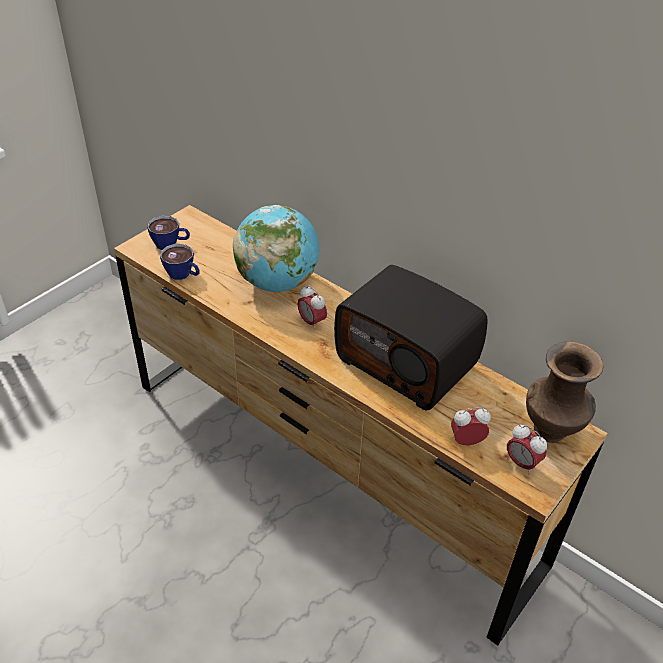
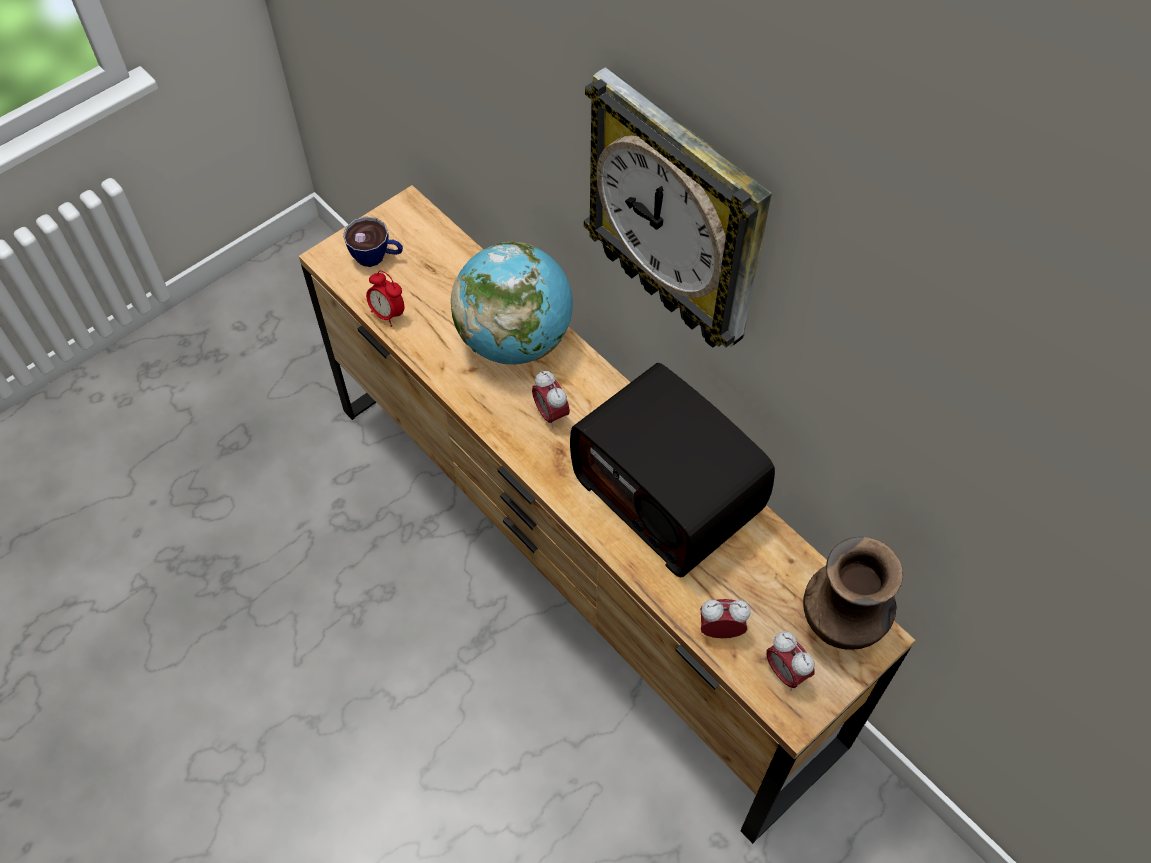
camera: 10 degrees right, 15 degrees up
cup [160,244,200,280] -> alarm clock [366,270,404,327]
none -> wall clock [584,67,772,348]

